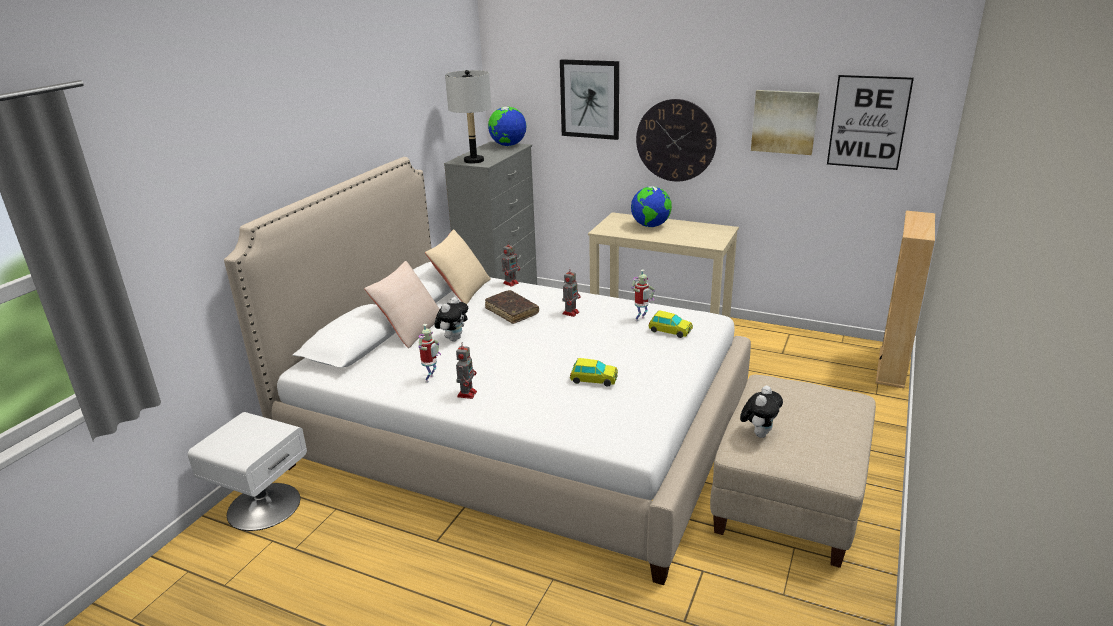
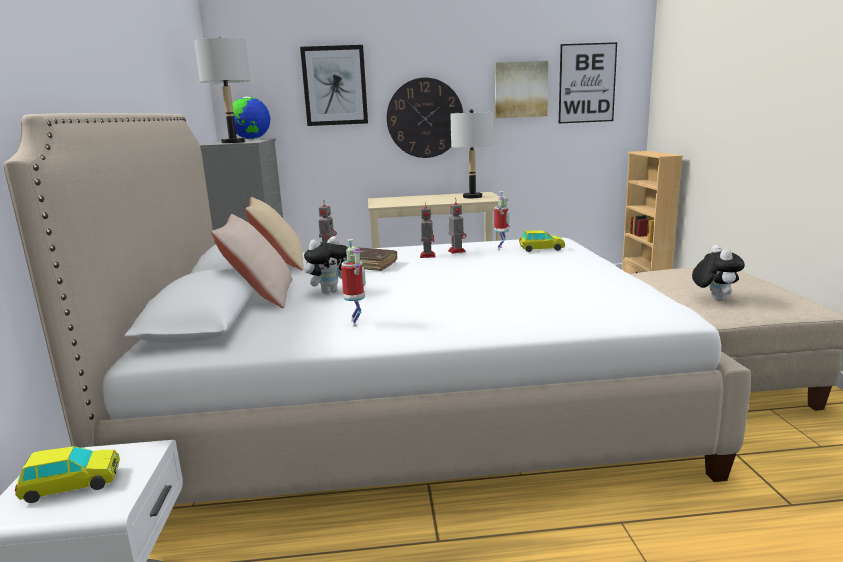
camera: 30 degrees left, 10 degrees down
plush toy [434,297,468,342] -> plush toy turned 60 degrees clockwise [304,236,348,294]
toy robot [456,342,477,399] -> toy robot moved to [448,201,467,254]
toy car [570,358,618,387] -> toy car moved to [15,446,120,503]
globe [631,186,672,227] -> none
none -> grey table lamp [450,109,493,198]

